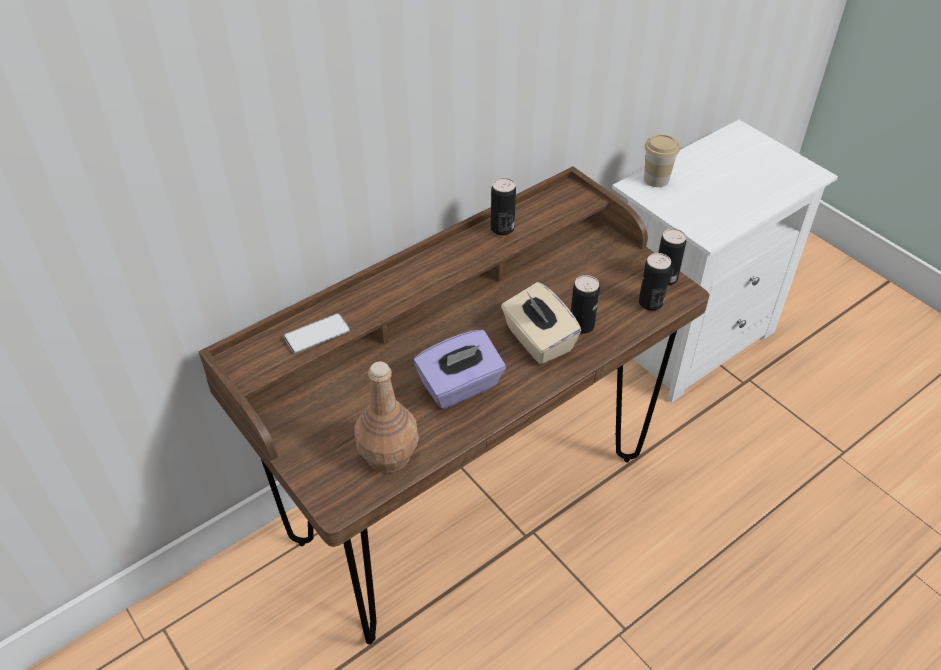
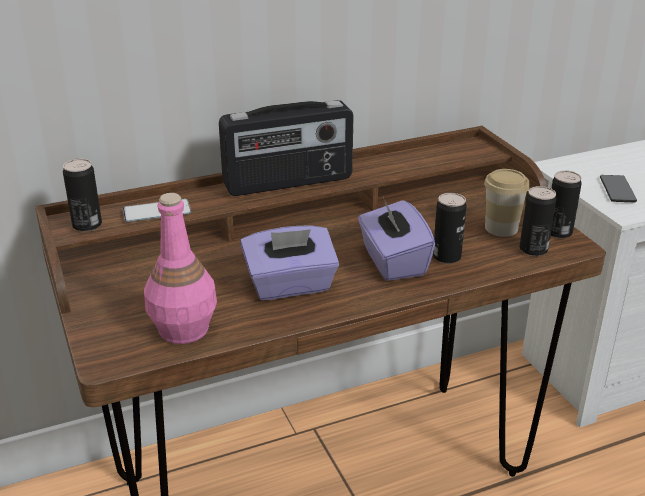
camera: 15 degrees right, 15 degrees down
brown bottle [354,361,419,473] -> pink bottle [144,193,217,344]
can [491,178,516,235] -> can moved to [63,159,102,232]
beige tissue box [501,282,581,364] -> purple tissue box [358,197,435,281]
cup [644,134,680,187] -> cup moved to [484,169,530,237]
none -> radio [219,100,354,196]
none -> phone [600,175,637,202]

